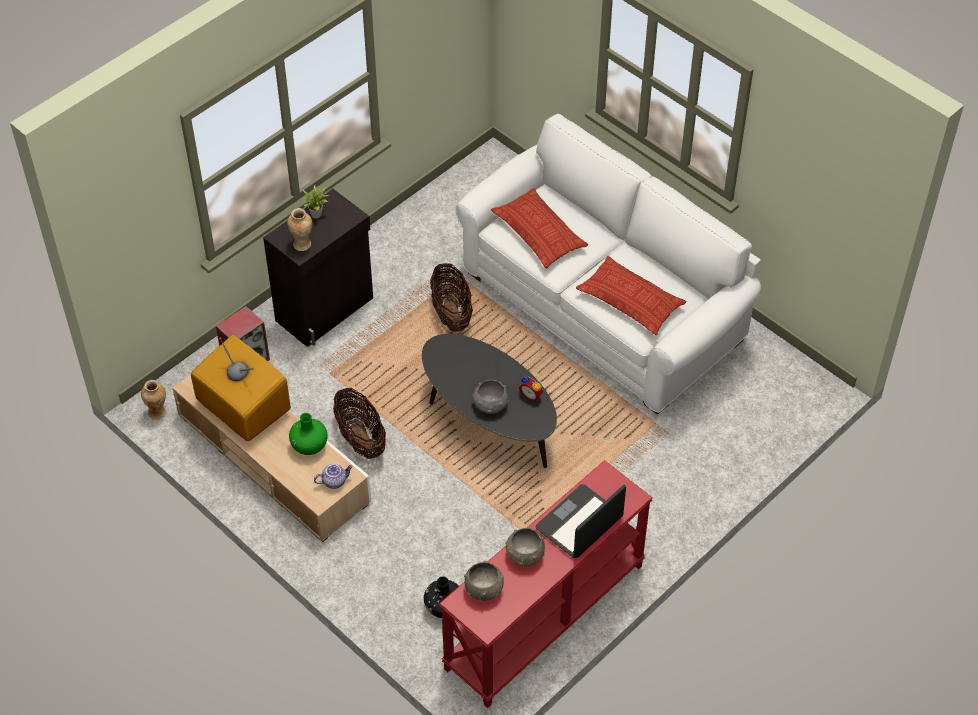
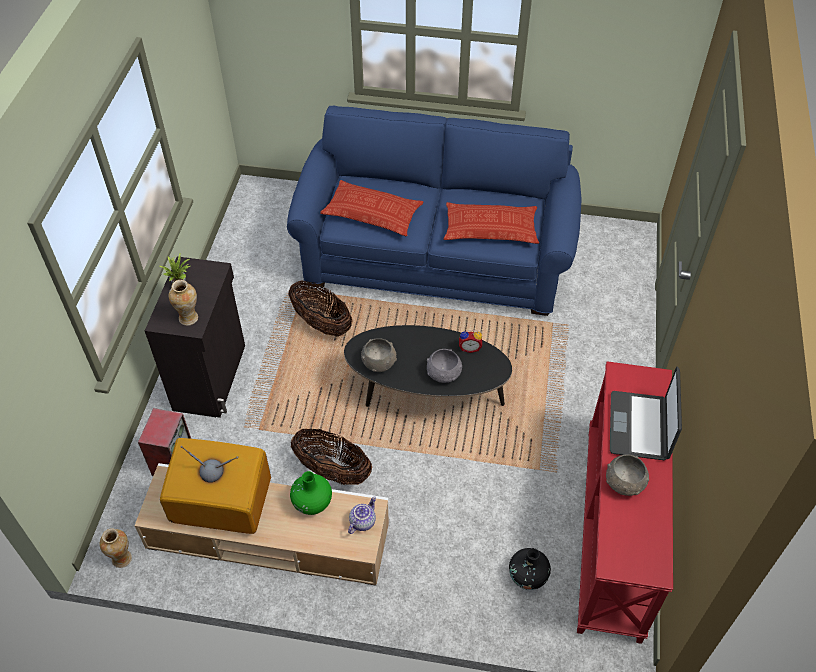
camera: 35 degrees left, 0 degrees up
white sofa [455,114,761,415] -> blue sofa [287,106,581,316]
grey bowl [464,561,504,601] -> grey bowl moved to [361,338,397,372]

